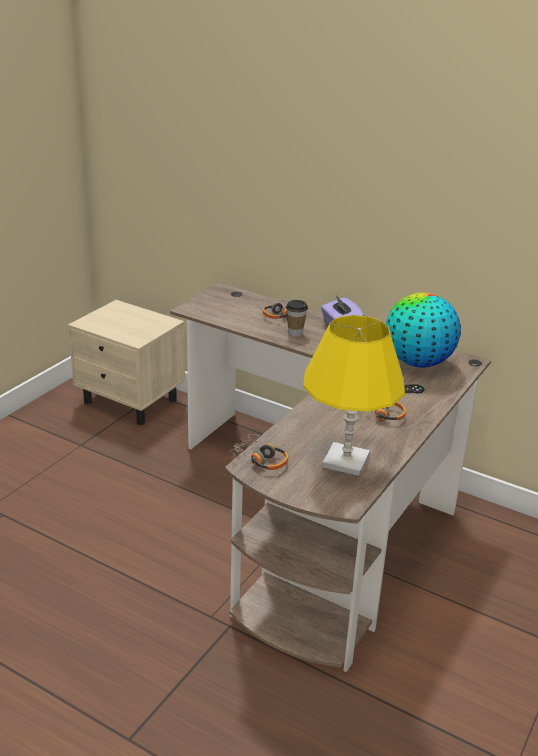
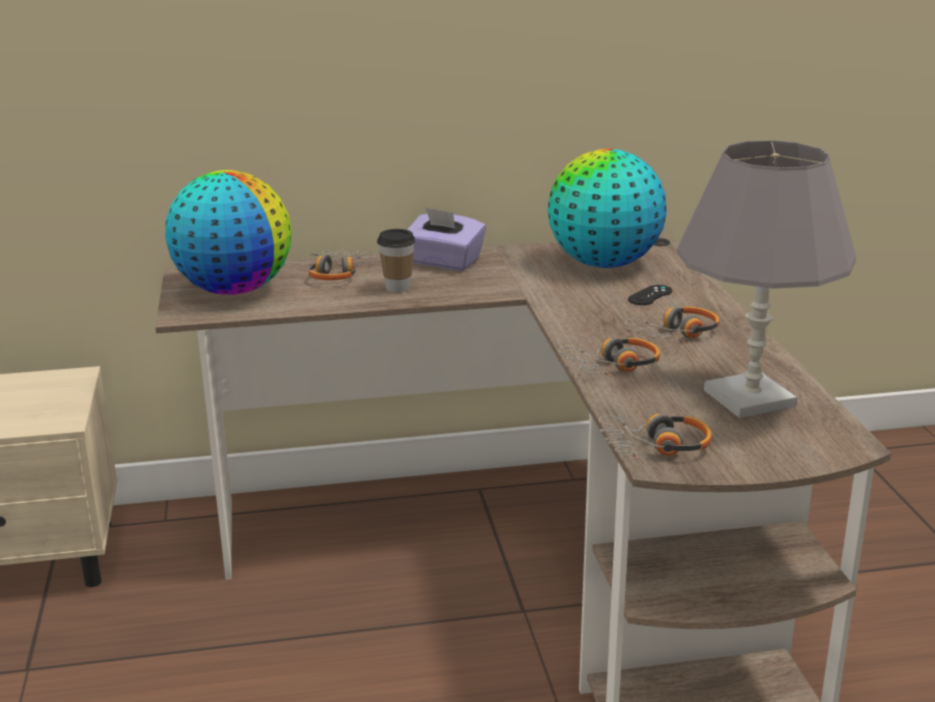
camera: 40 degrees left, 5 degrees down
yellow table lamp [303,315,405,476] -> grey table lamp [676,140,856,418]
none -> globe [165,170,292,295]
none -> headphones [559,338,660,377]

